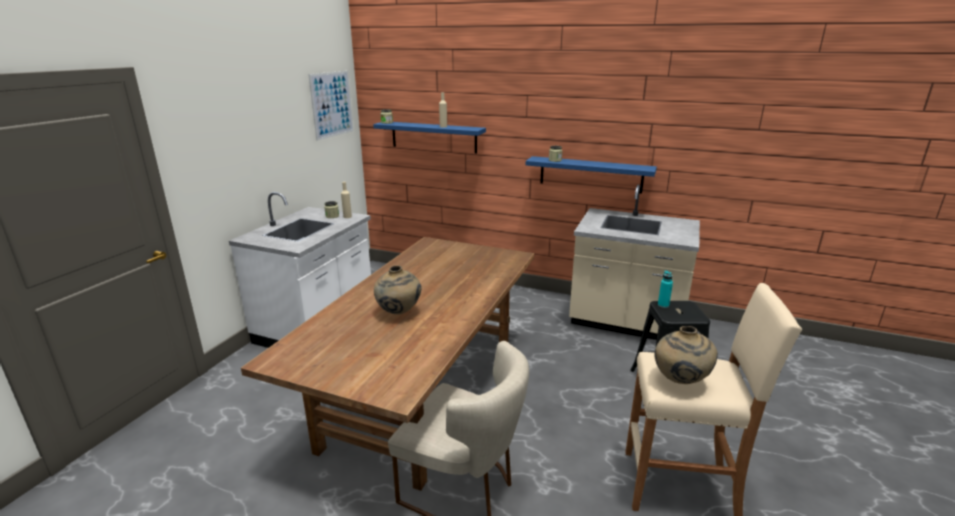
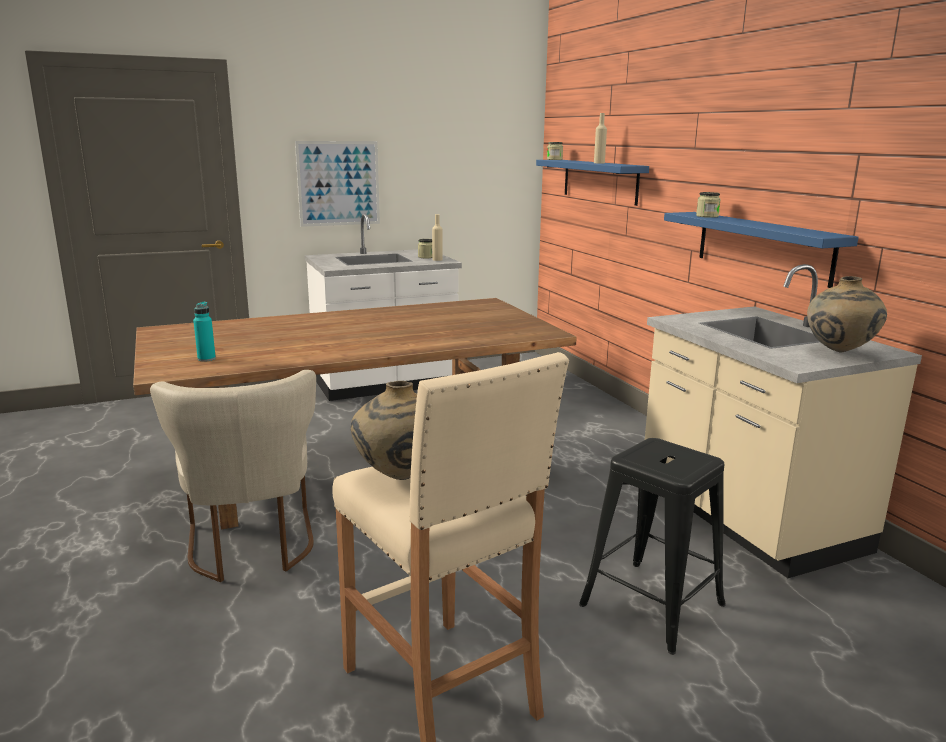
camera: 45 degrees right, 5 degrees down
picture [308,71,354,141] -> picture moved to [295,141,380,227]
beige vase [374,265,422,314] -> beige vase moved to [807,276,887,353]
turquoise bottle [658,270,673,308] -> turquoise bottle moved to [193,302,216,362]

